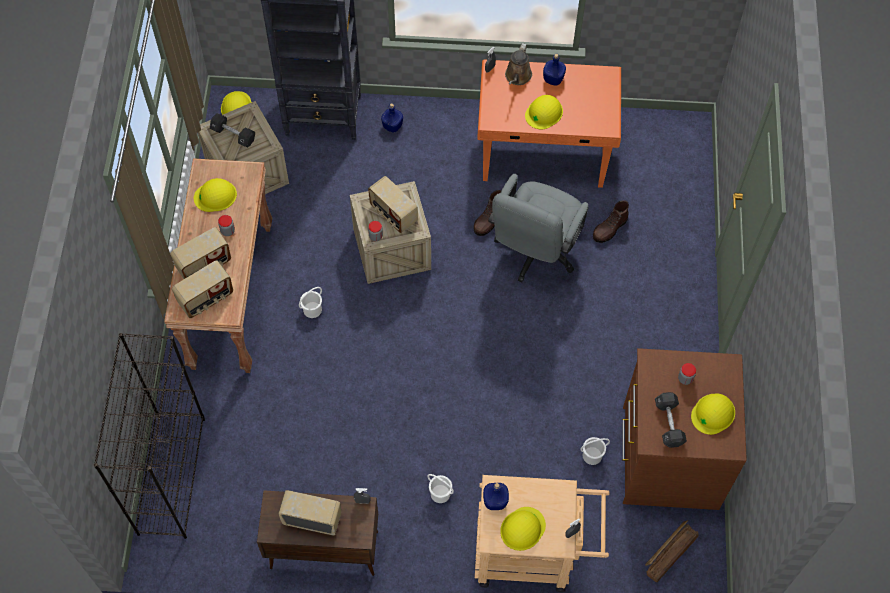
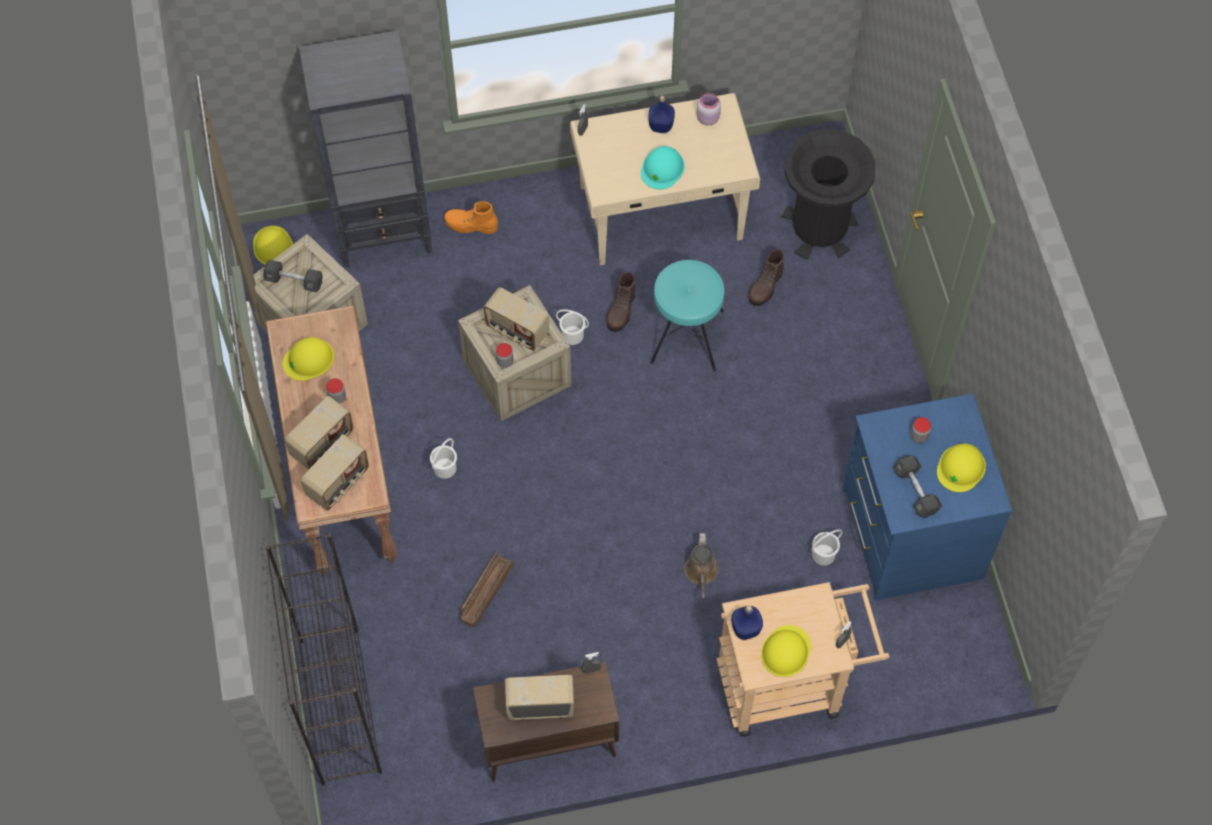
camera: 15 degrees left, 0 degrees up
blue bottle [381,103,403,132] -> orange boot [444,201,498,234]
white bucket [427,474,454,503] -> white bucket moved to [556,309,589,345]
orange desk [477,60,621,188] -> beige desk [570,93,760,265]
grey office chair [488,174,588,282] -> turquoise stool [650,260,724,371]
brown watering can [505,43,532,85] -> brown watering can moved to [684,533,719,598]
yellow hard hat [525,95,563,129] -> turquoise hard hat [641,146,684,189]
brown dresser [622,348,747,510] -> blue dresser [842,394,1012,600]
crate [645,520,699,582] -> crate moved to [459,550,513,627]
none -> pink jar [696,93,721,125]
none -> black trash can [781,129,876,260]

